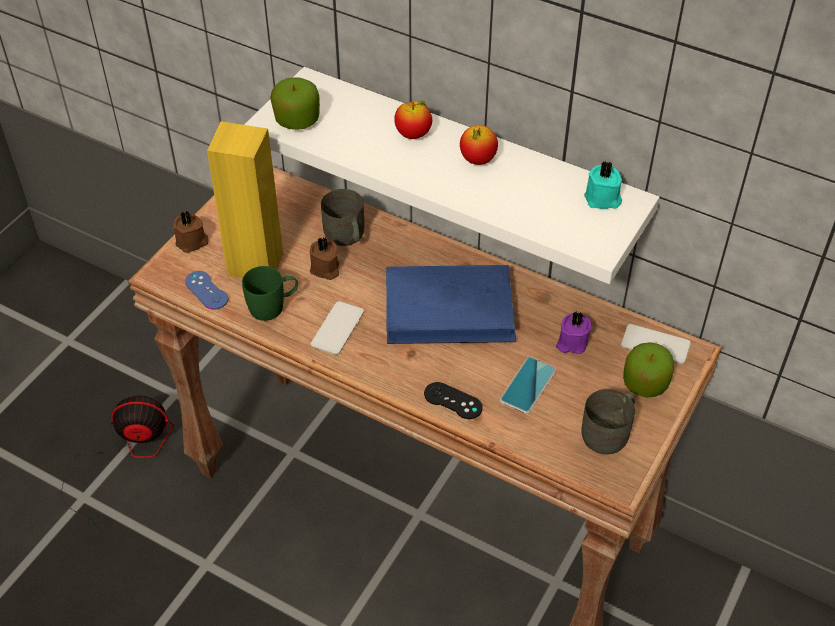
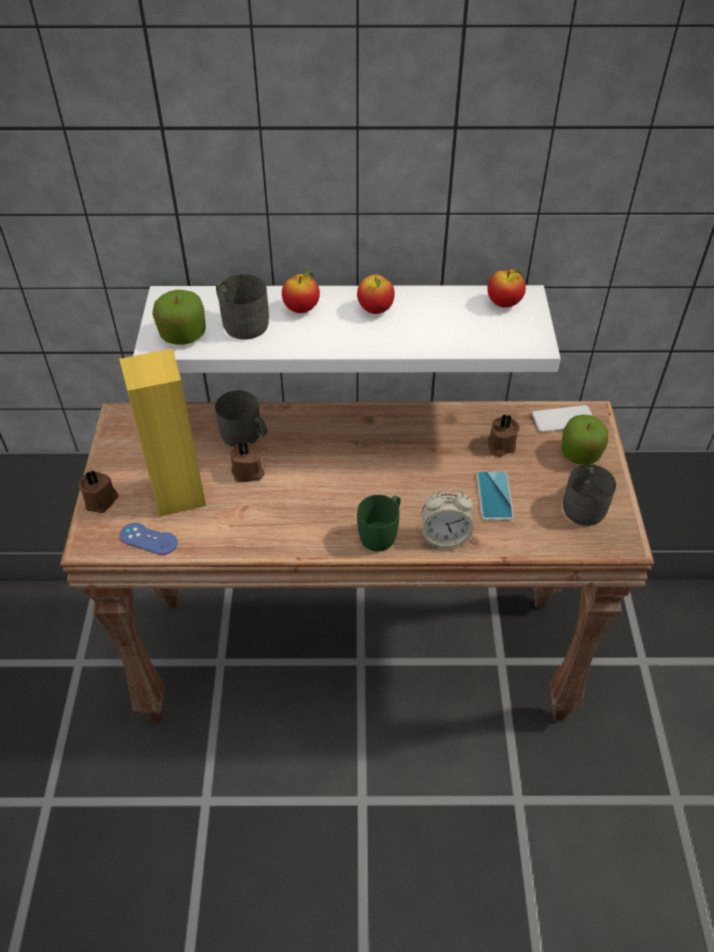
camera: 30 degrees left, 0 degrees up
fan [61,395,174,554] -> none
green mug [242,266,298,321] -> green mug moved to [357,495,401,551]
phone [311,301,364,355] -> none
blue book [386,265,516,344] -> none
black game controller [424,382,483,419] -> alarm clock [422,489,474,548]
purple candle [556,311,592,354] -> brown candle [488,414,520,457]
turquoise candle [584,161,622,209] -> apple [487,269,526,308]
none -> grey mug [216,274,269,340]

